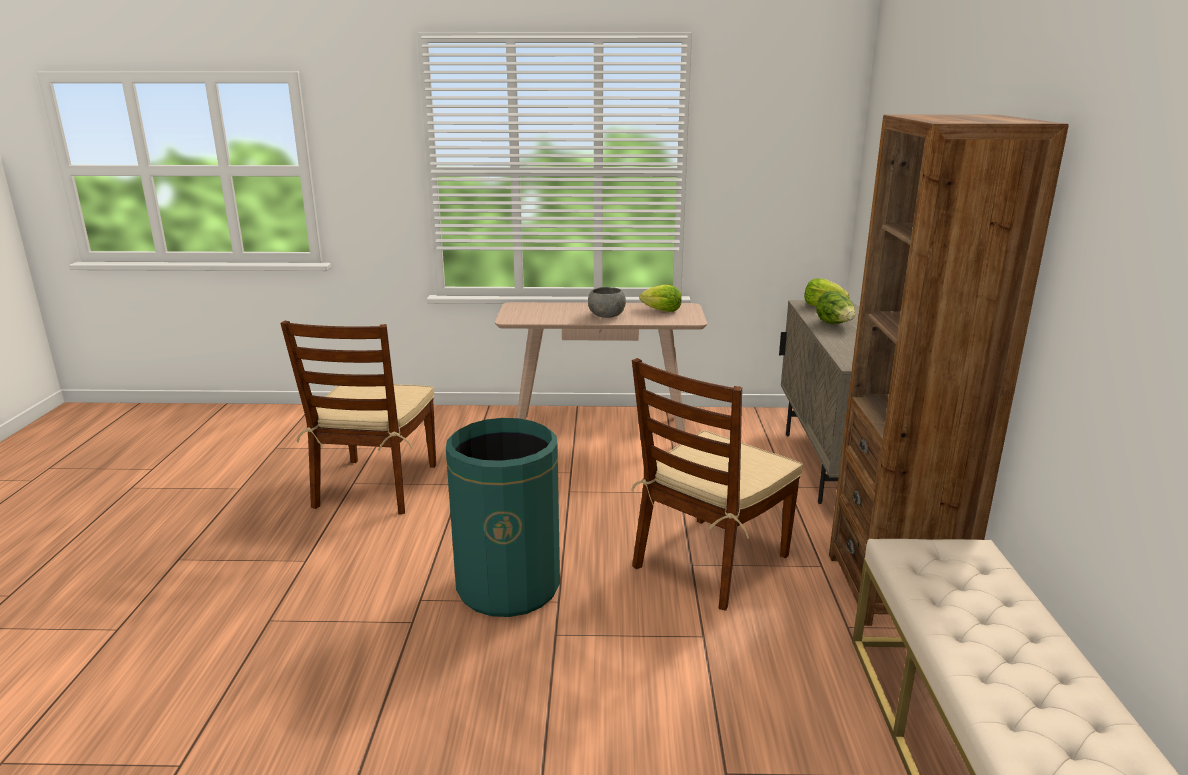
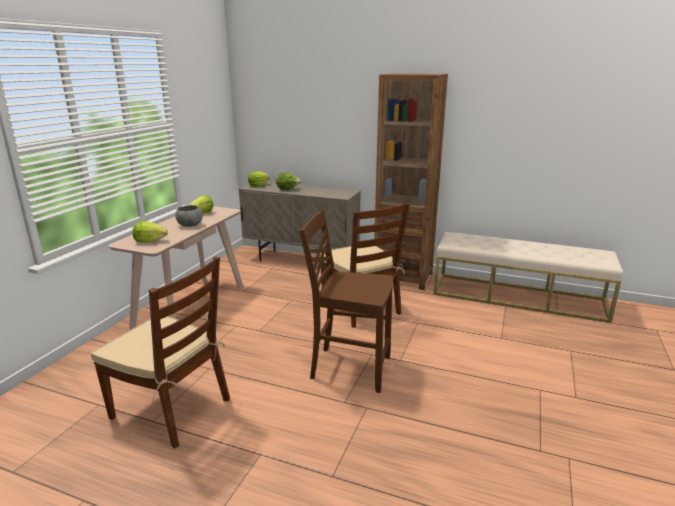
camera: 70 degrees left, 0 degrees up
green trash can [446,418,560,617] -> brown chair [300,209,393,393]
none -> lettuce [133,221,168,243]

